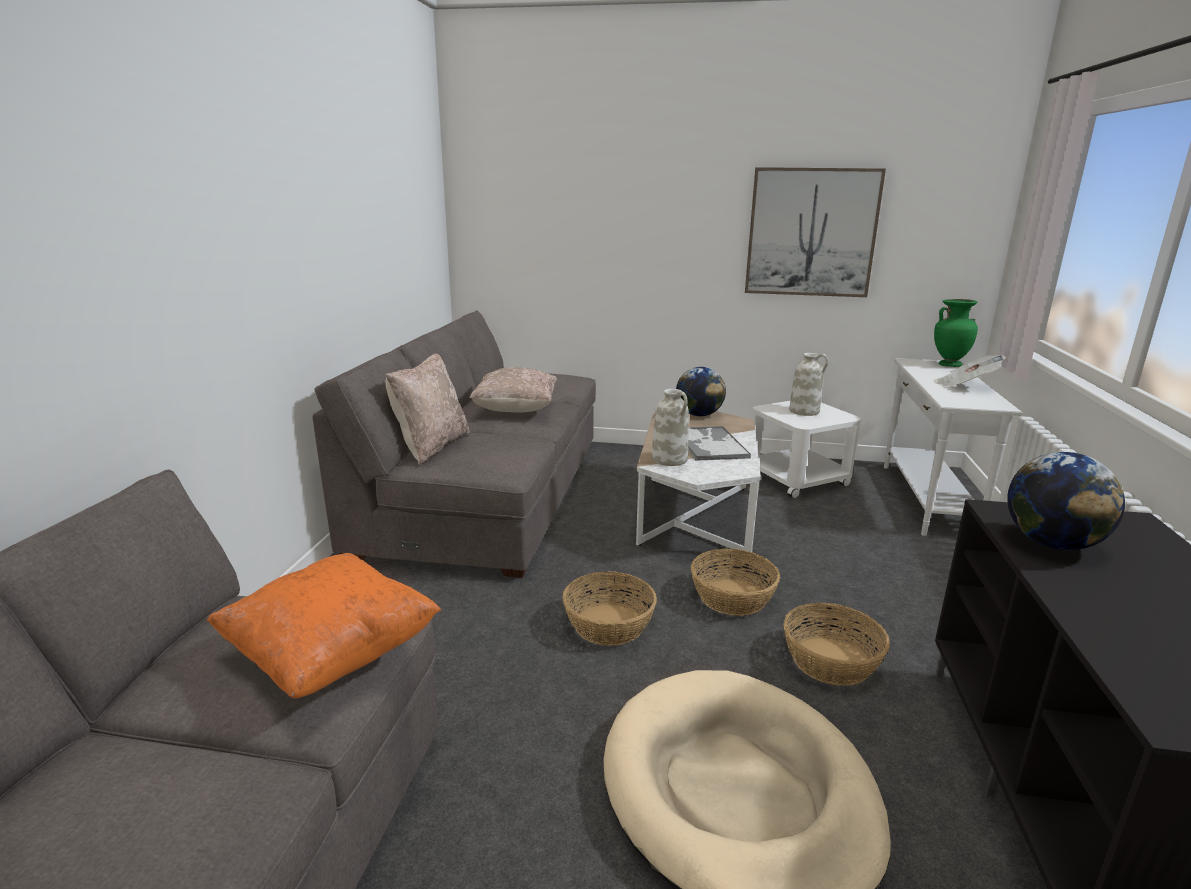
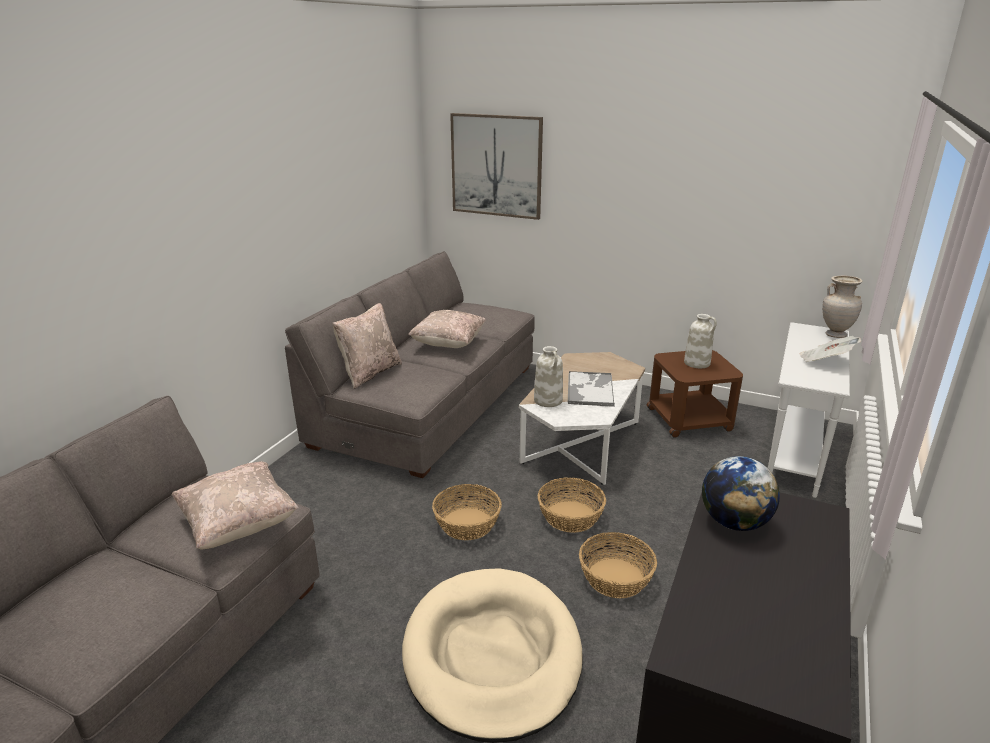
camera: 15 degrees right, 5 degrees up
orange pillow [207,553,441,698] -> beige pillow [171,461,299,549]
globe [676,367,726,416] -> none
picture [745,167,886,297] -> picture moved to [450,113,543,220]
white side table [752,401,861,498] -> brown side table [647,350,743,438]
green vase [934,299,978,367] -> beige vase [822,276,863,338]

